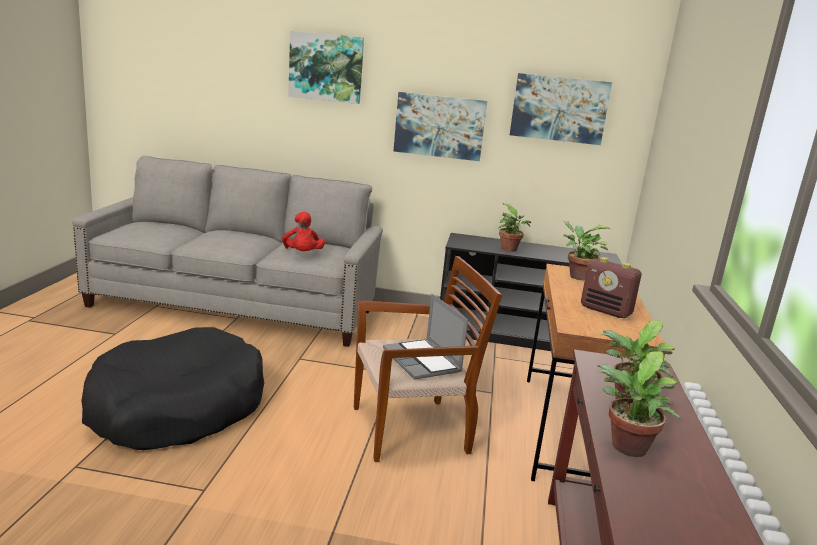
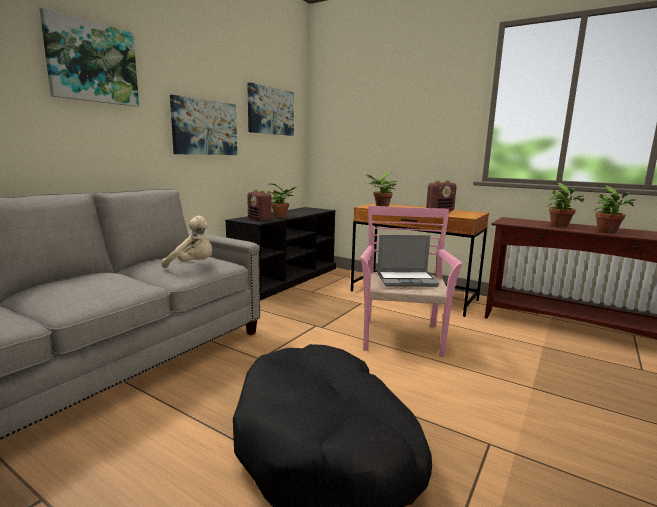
camera: 65 degrees left, 5 degrees down
red plush toy [282,212,325,251] -> beige plush toy [162,216,212,268]
brown armchair [354,256,502,462] -> pink armchair [361,206,462,357]
none -> radio [247,190,272,221]

